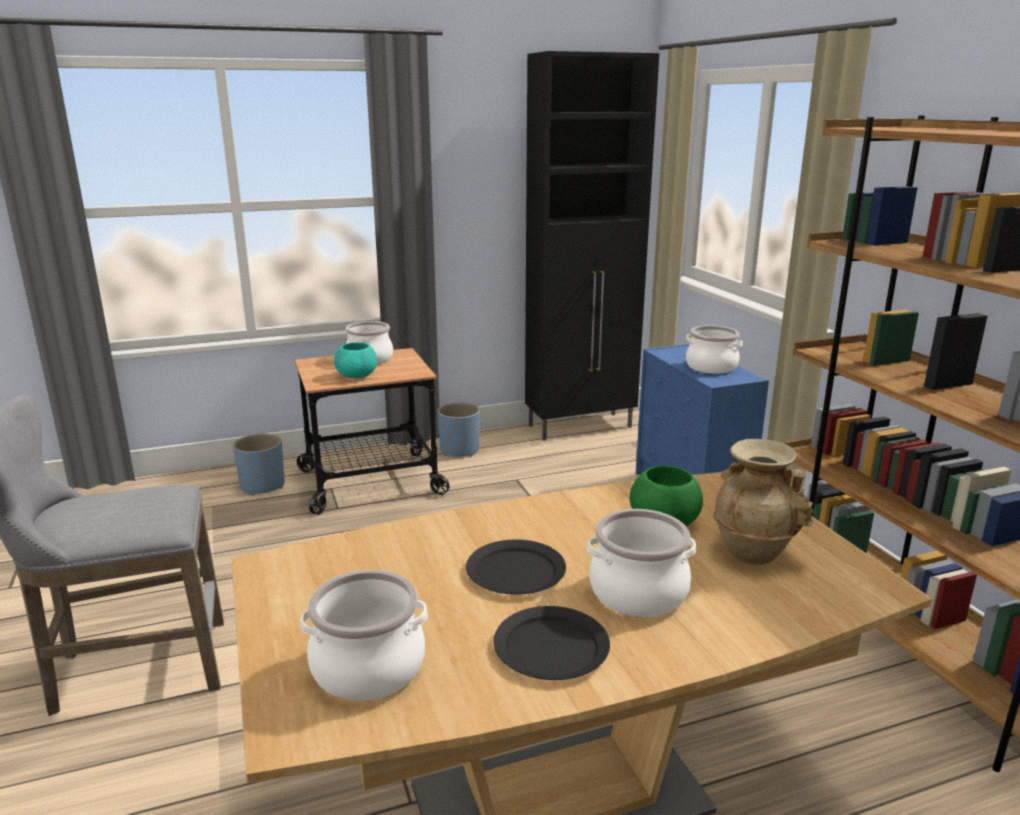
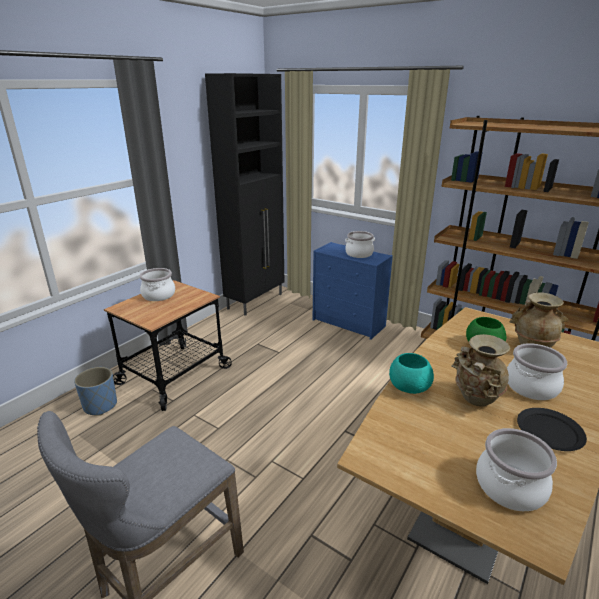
camera: 35 degrees left, 5 degrees up
turquoise bowl [334,343,377,378] -> turquoise bowl moved to [389,353,434,394]
blue planter [437,402,480,456] -> none
black plate [466,539,566,595] -> beige vase [451,334,510,407]

